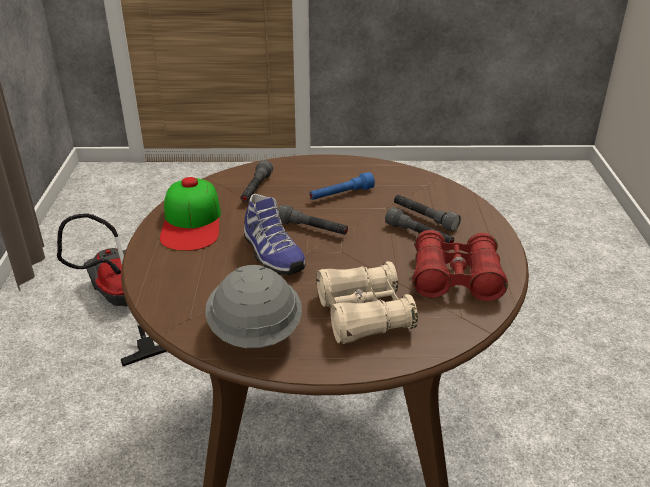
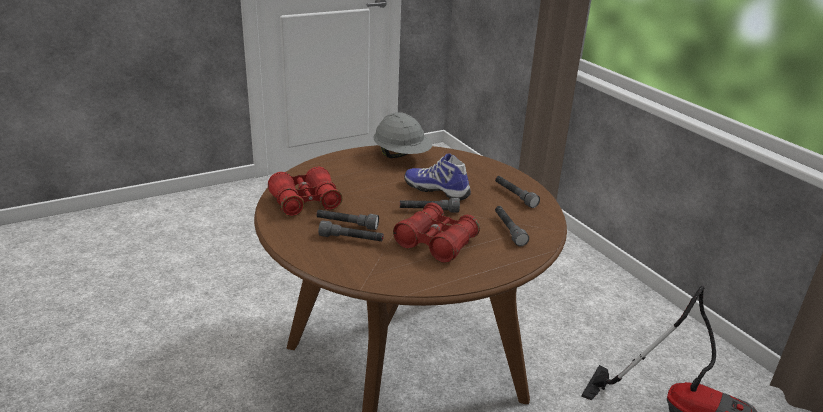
camera: 150 degrees right, 5 degrees down
cap [160,177,221,251] -> grey flashlight [495,176,540,208]
blue flashlight [310,172,375,200] -> red binoculars [393,203,480,263]
beige binoculars [317,261,418,344] -> none

